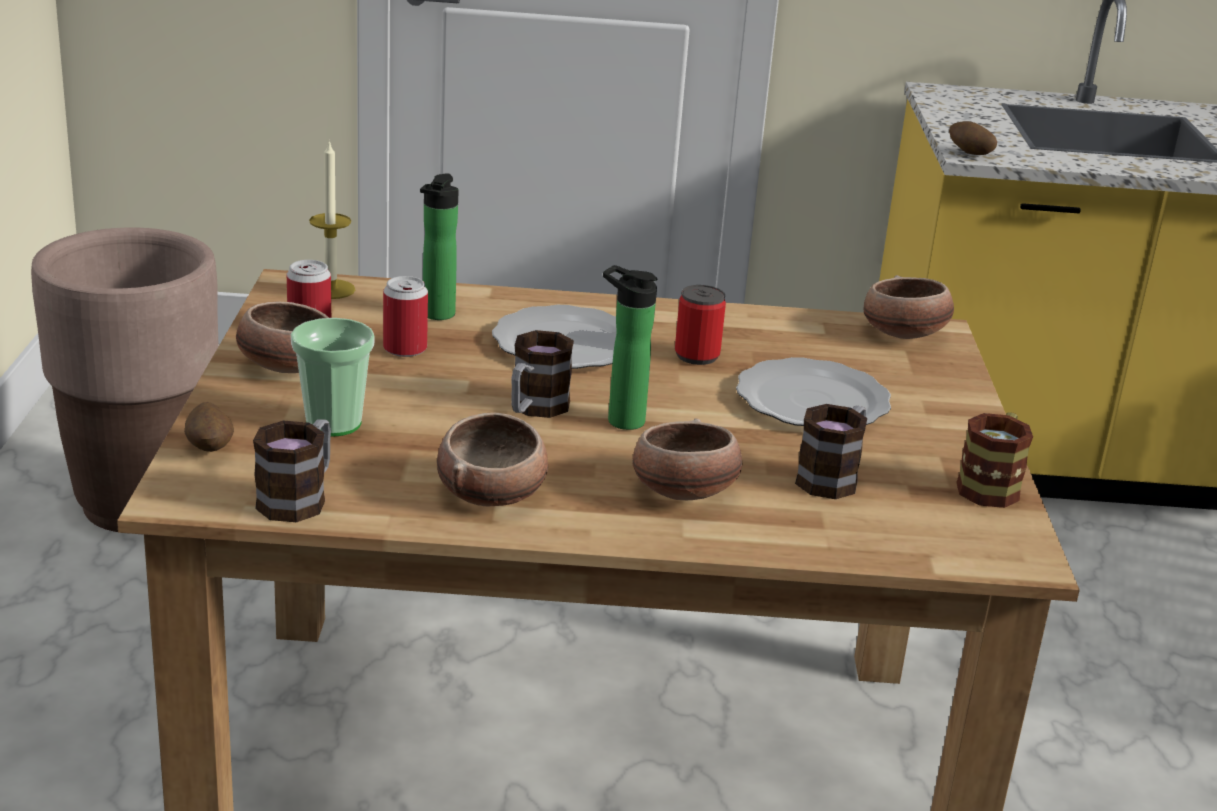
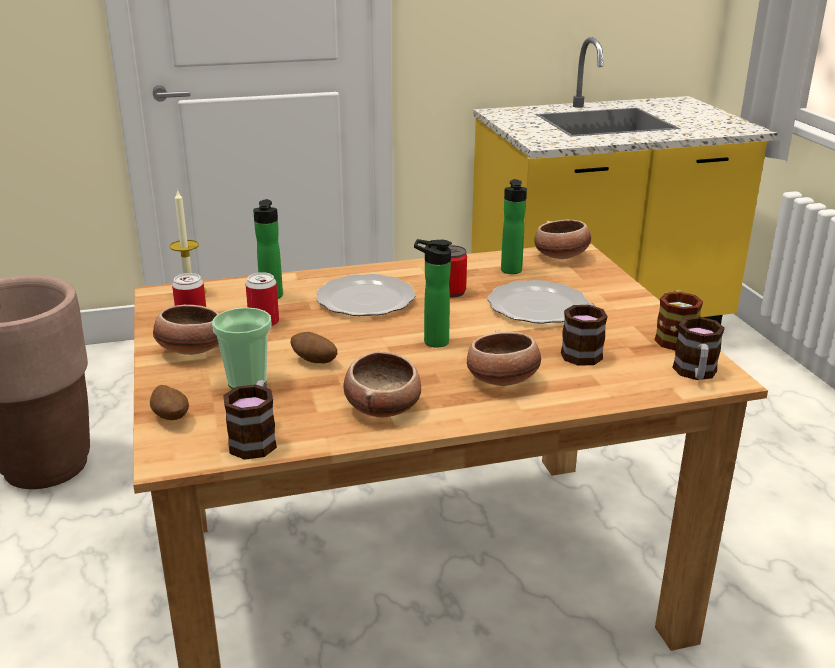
camera: 15 degrees left, 0 degrees up
mug [511,330,574,418] -> mug moved to [672,317,725,380]
potato [949,121,997,155] -> potato moved to [291,332,337,364]
none -> bottle [501,179,527,274]

